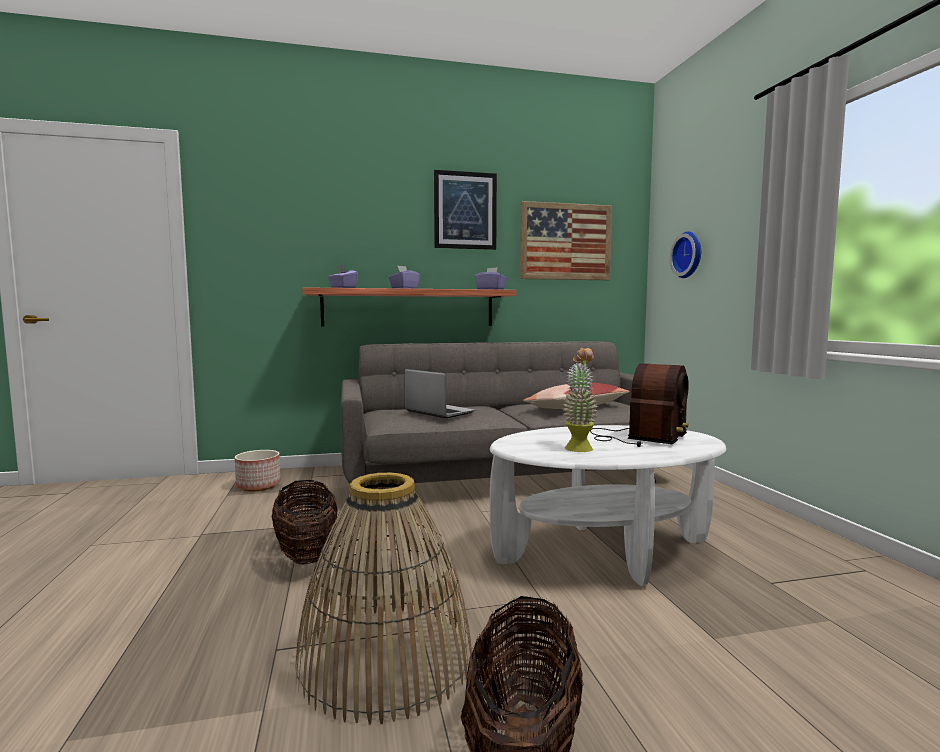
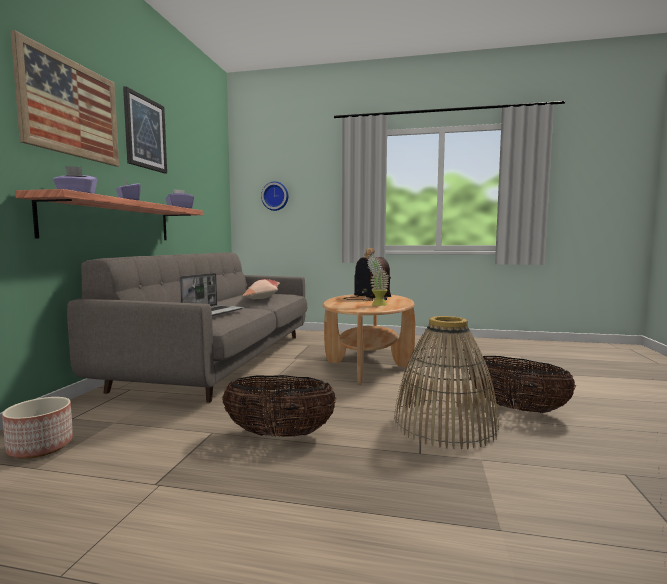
camera: 65 degrees left, 0 degrees up
laptop [404,369,476,418] -> laptop turned 135 degrees clockwise [180,273,244,316]
white coffee table [490,425,726,586] -> brown coffee table [322,294,415,385]
picture [520,201,612,280] -> picture moved to [10,30,119,167]

